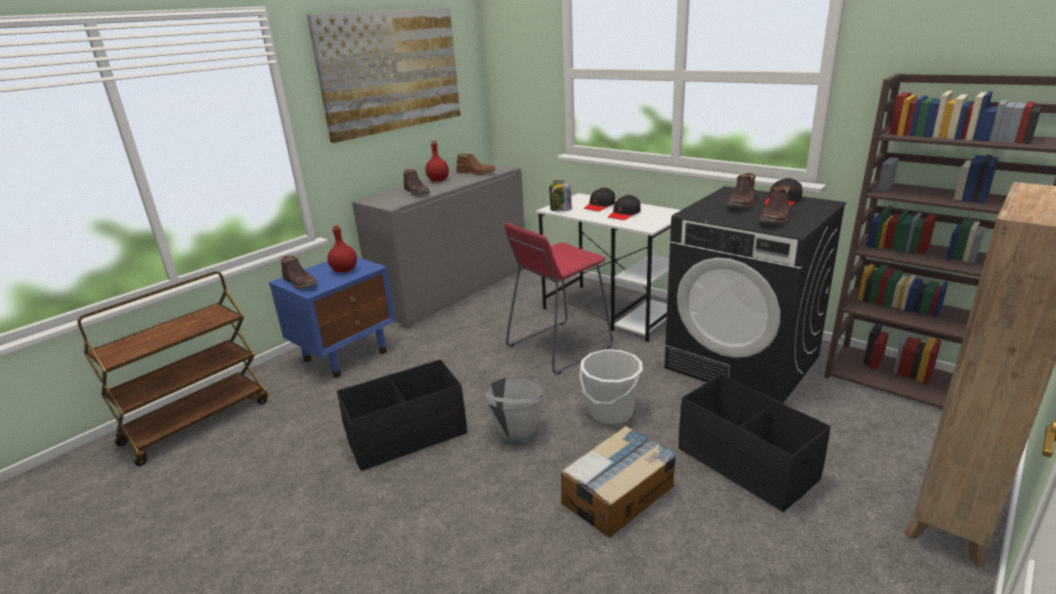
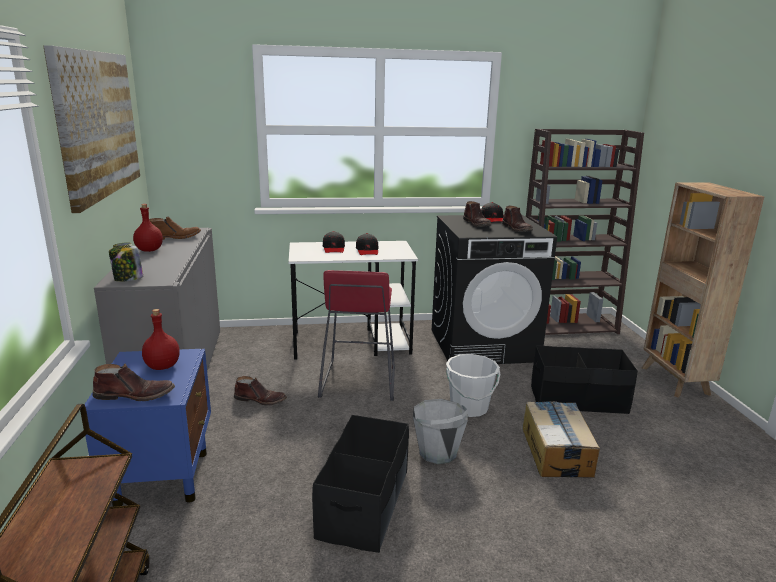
camera: 50 degrees left, 5 degrees down
brown boot [404,169,430,195] -> brown boot moved to [234,376,287,406]
jar [549,180,572,211] -> jar moved to [109,243,143,282]

